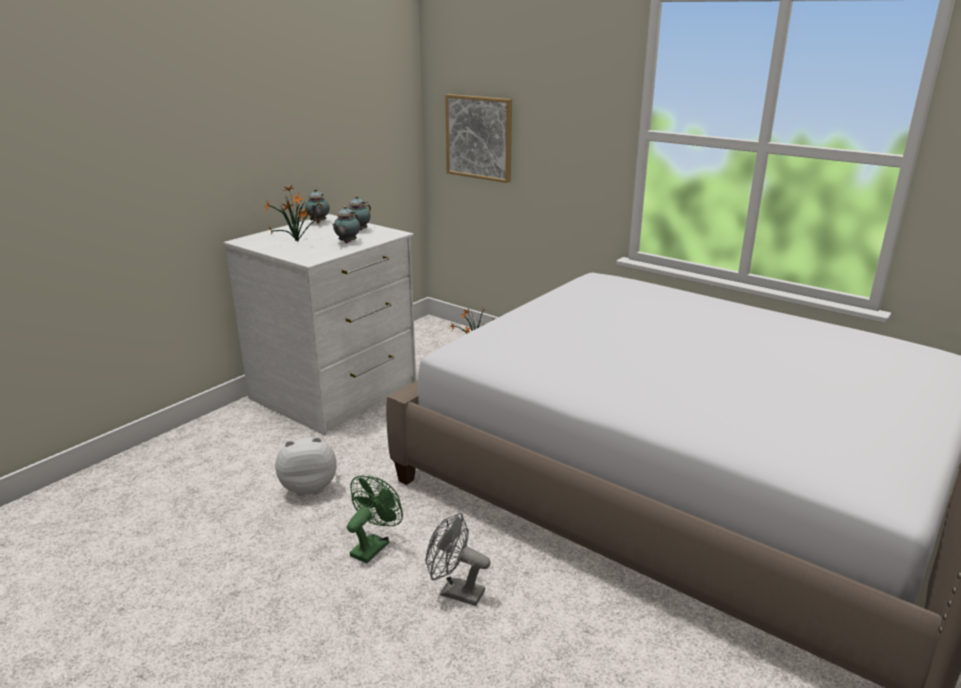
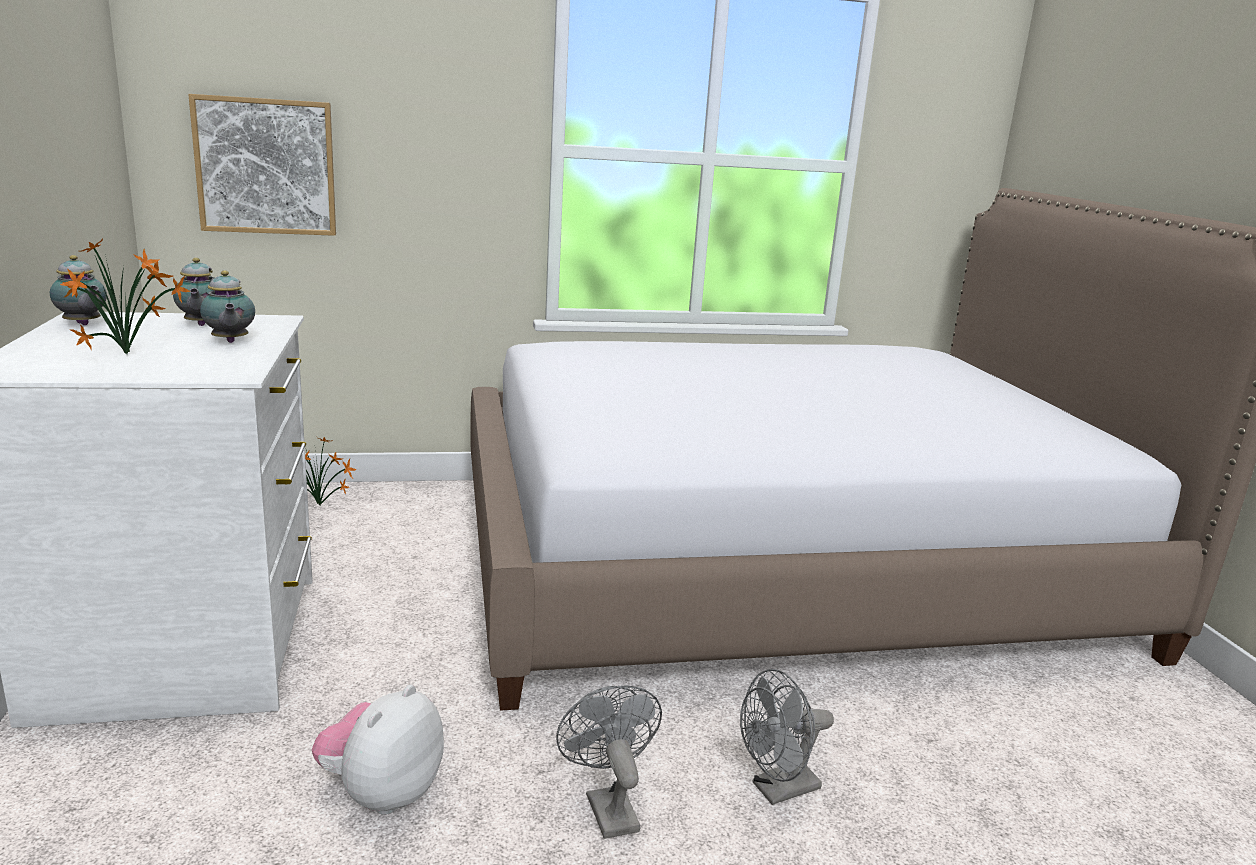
camera: 50 degrees left, 5 degrees down
green fan [347,476,403,563] -> grey fan [556,686,662,839]

